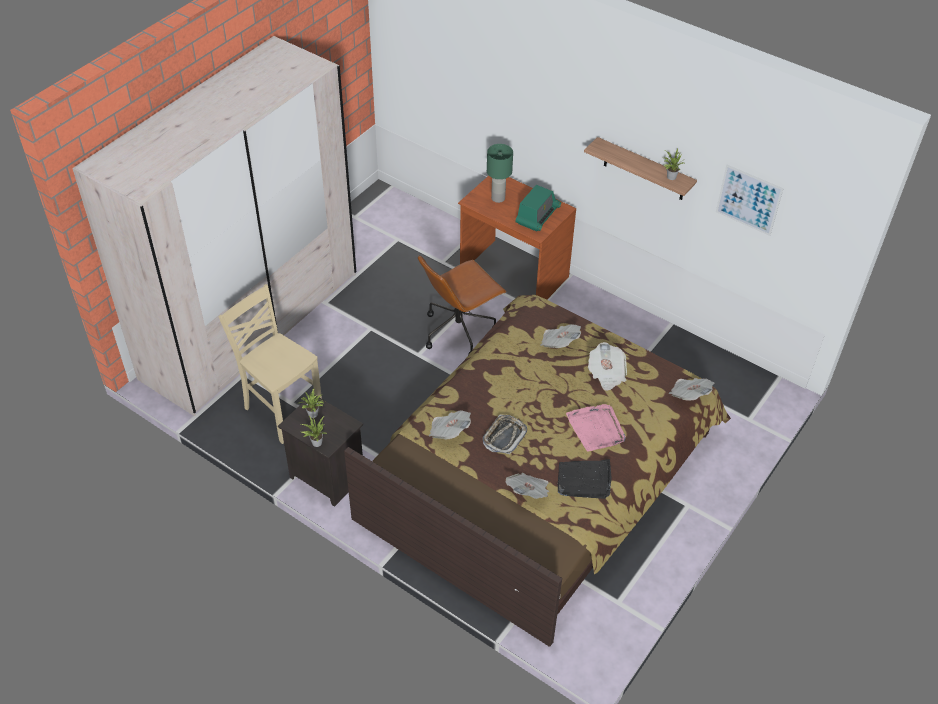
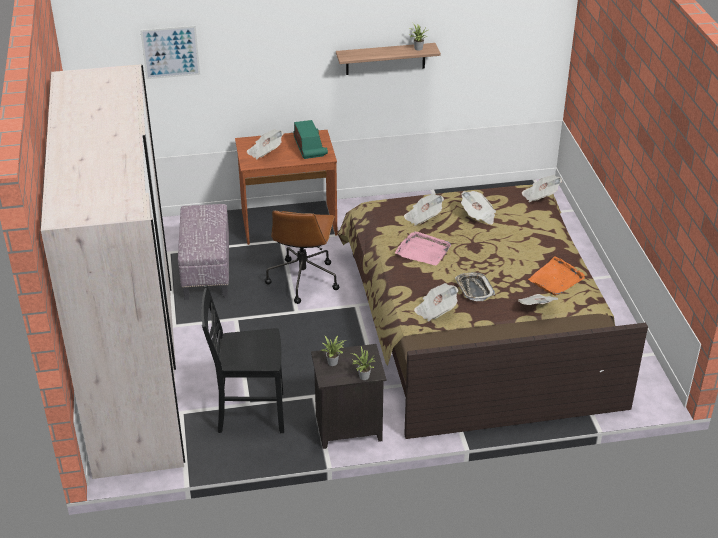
camera: 45 degrees left, 10 degrees down
beige chair [219,284,322,444] -> black chair [201,285,284,433]
green table lamp [487,144,513,203] -> newspaper [247,129,284,159]
black tray [558,459,612,499] -> orange tray [528,256,585,296]
pink tray [566,404,626,452] -> pink tray moved to [395,231,451,266]
picture [716,165,784,236] -> picture moved to [140,26,200,79]
none -> ottoman [178,204,229,300]

